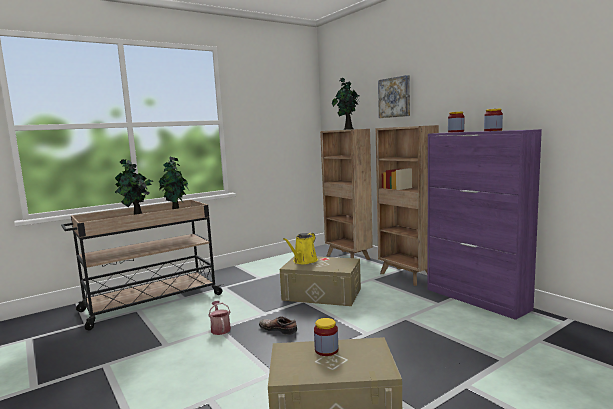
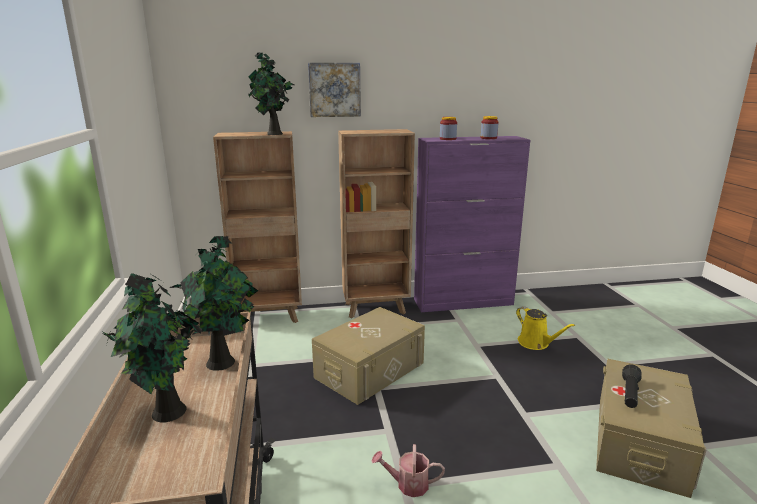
camera: 65 degrees left, 10 degrees up
shoe [259,317,297,335] -> none
yellow watering can [283,233,318,264] -> yellow watering can moved to [516,306,575,350]
jar [314,318,338,356] -> black flashlight [622,365,642,408]

